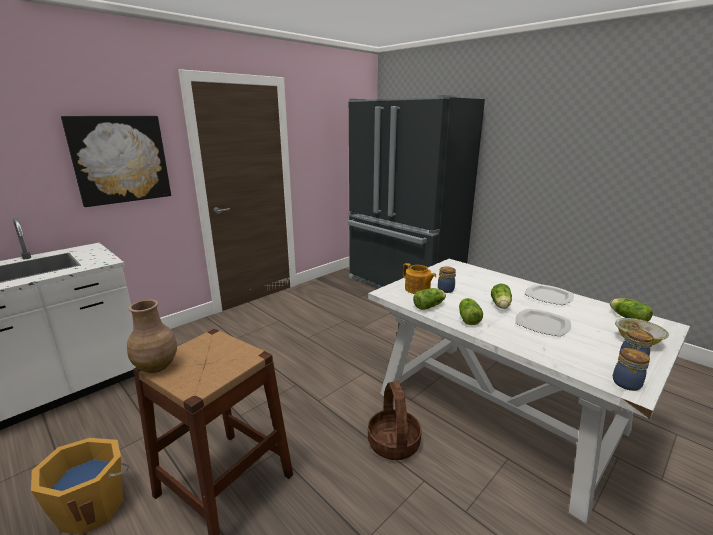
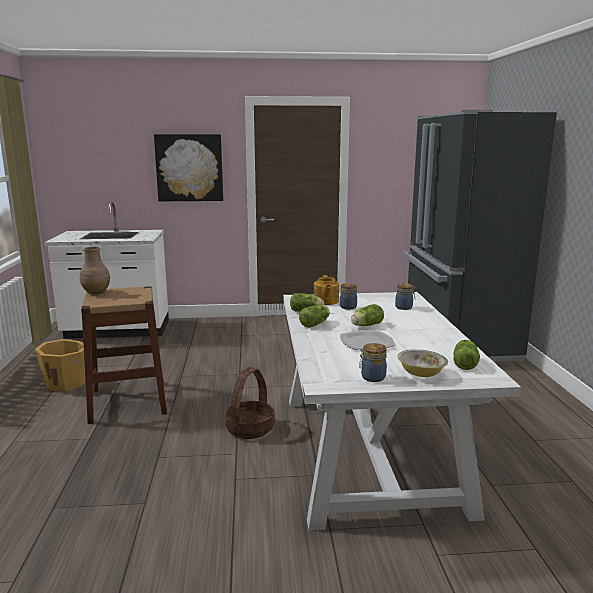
camera: 40 degrees right, 5 degrees down
plate [525,284,574,305] -> none
jar [613,348,650,391] -> jar moved to [395,283,416,310]

